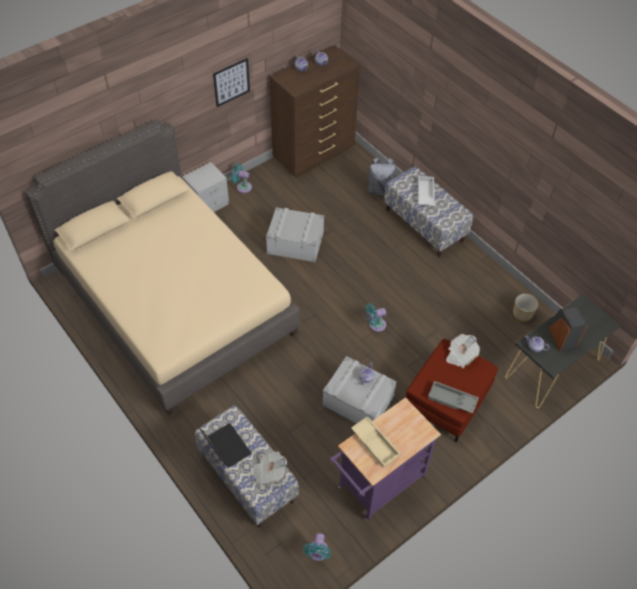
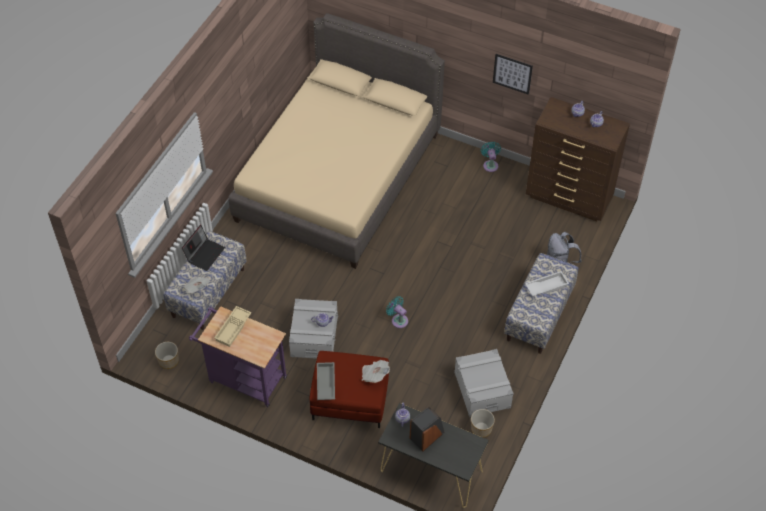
camera: 65 degrees right, 0 degrees up
grey nightstand [182,162,229,212] -> none
grey storage box [266,208,324,262] -> grey storage box moved to [454,349,514,417]
turquoise fan [303,533,331,561] -> planter [155,342,179,369]

